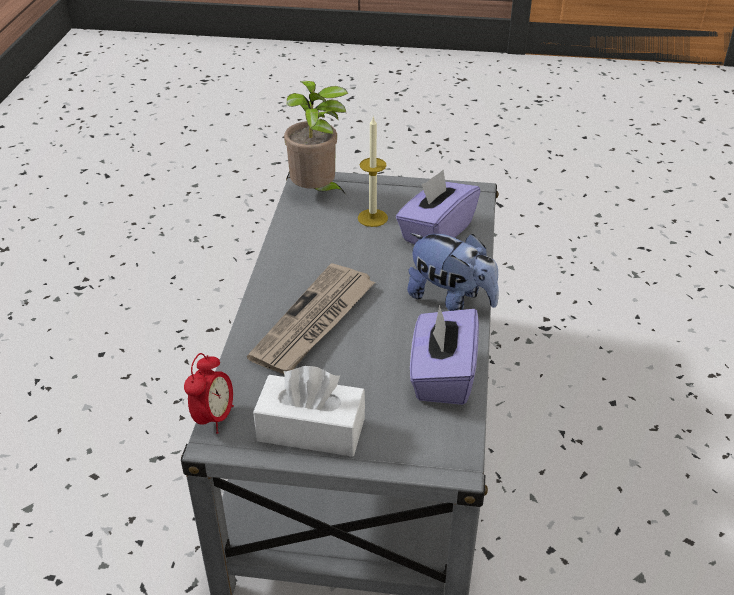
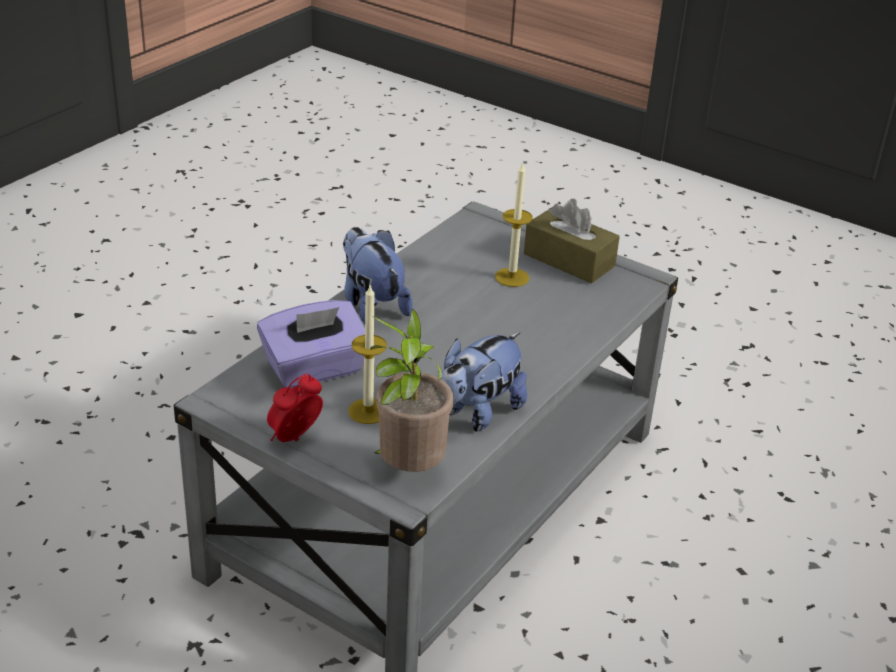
camera: 155 degrees left, 5 degrees down
alarm clock [184,353,234,434] -> alarm clock moved to [267,374,323,442]
newspaper [247,263,375,374] -> none
white tissue box [253,366,365,457] -> brown tissue box [524,199,620,283]
purple tissue box [410,305,479,405] -> none
none -> plush toy [441,332,527,432]
none -> candle [495,162,533,287]

